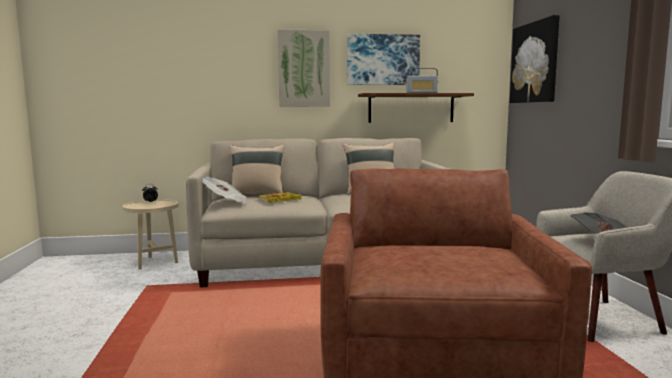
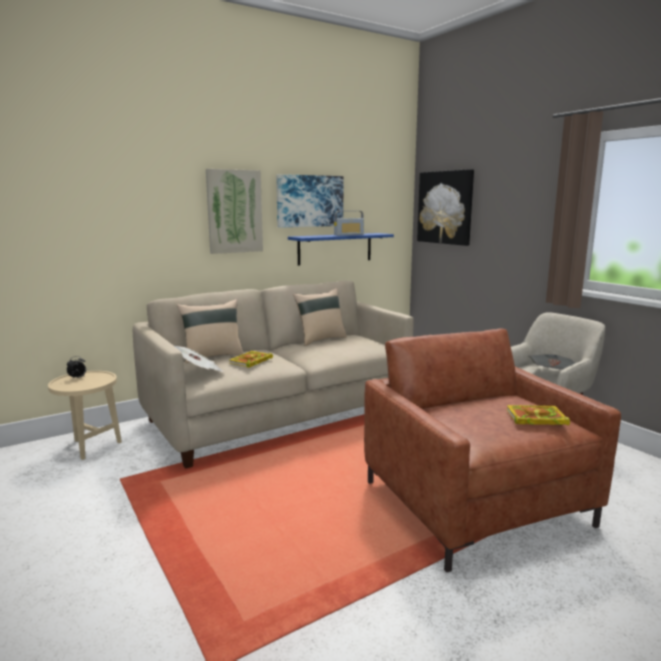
camera: 25 degrees left, 5 degrees up
brown shelf [358,93,474,123] -> blue shelf [288,233,394,266]
none -> book [506,405,570,426]

